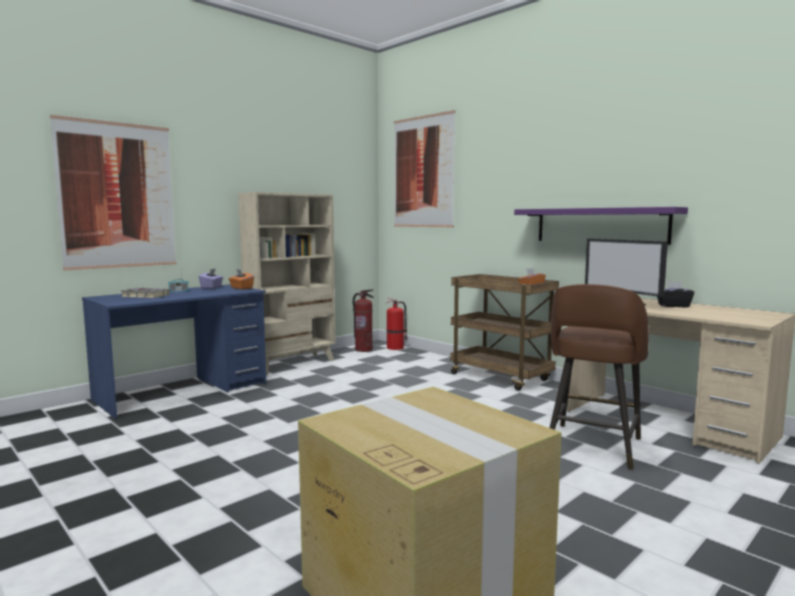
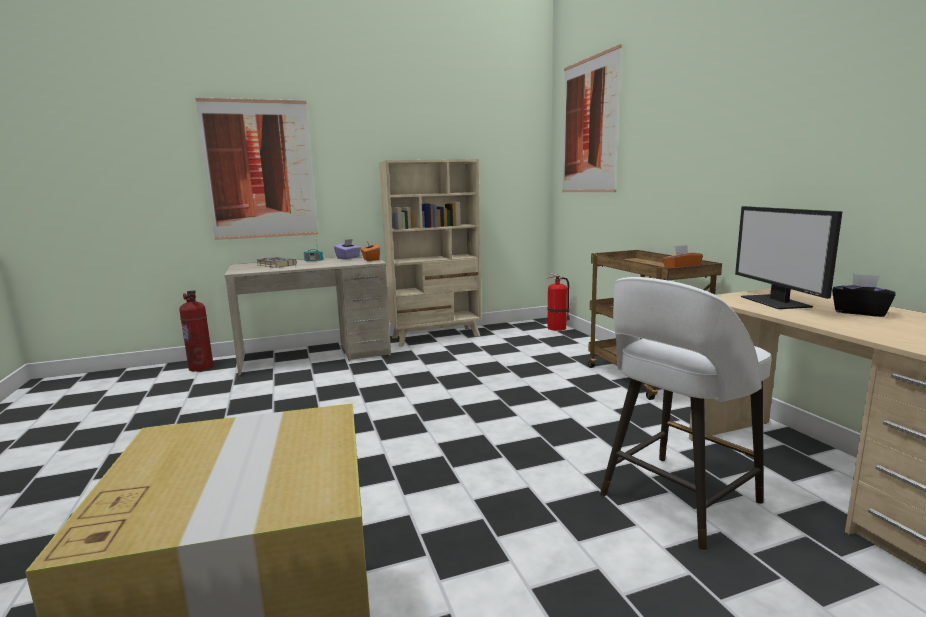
camera: 25 degrees right, 5 degrees up
blue desk [82,284,266,419] -> beige desk [224,255,391,376]
fire extinguisher [353,289,374,352] -> fire extinguisher moved to [179,290,214,372]
purple shelf [514,207,688,245] -> none
brown stool [550,284,649,470] -> white stool [600,277,771,551]

